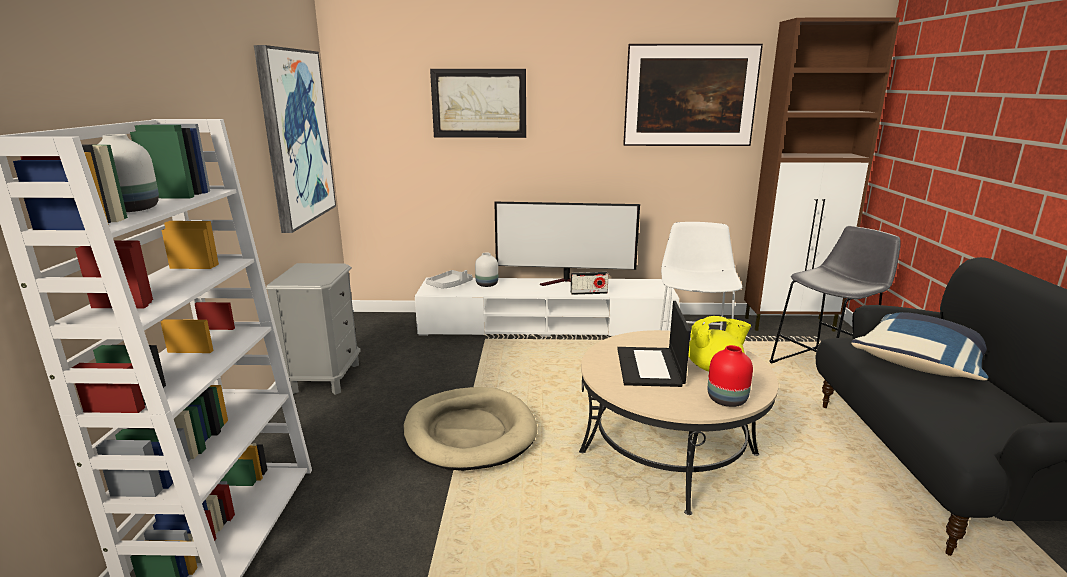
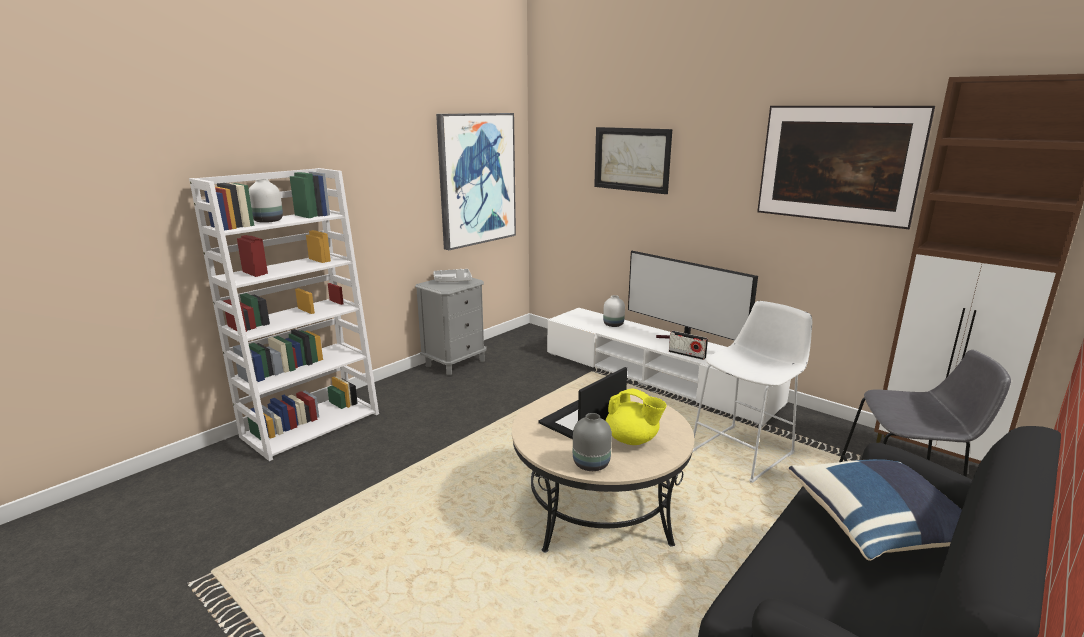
camera: 40 degrees right, 0 degrees up
beige dog bed [403,387,537,471] -> none
grey tray [426,270,473,289] -> grey tray moved to [433,269,472,282]
red vase [708,345,753,407] -> grey vase [573,413,612,471]

